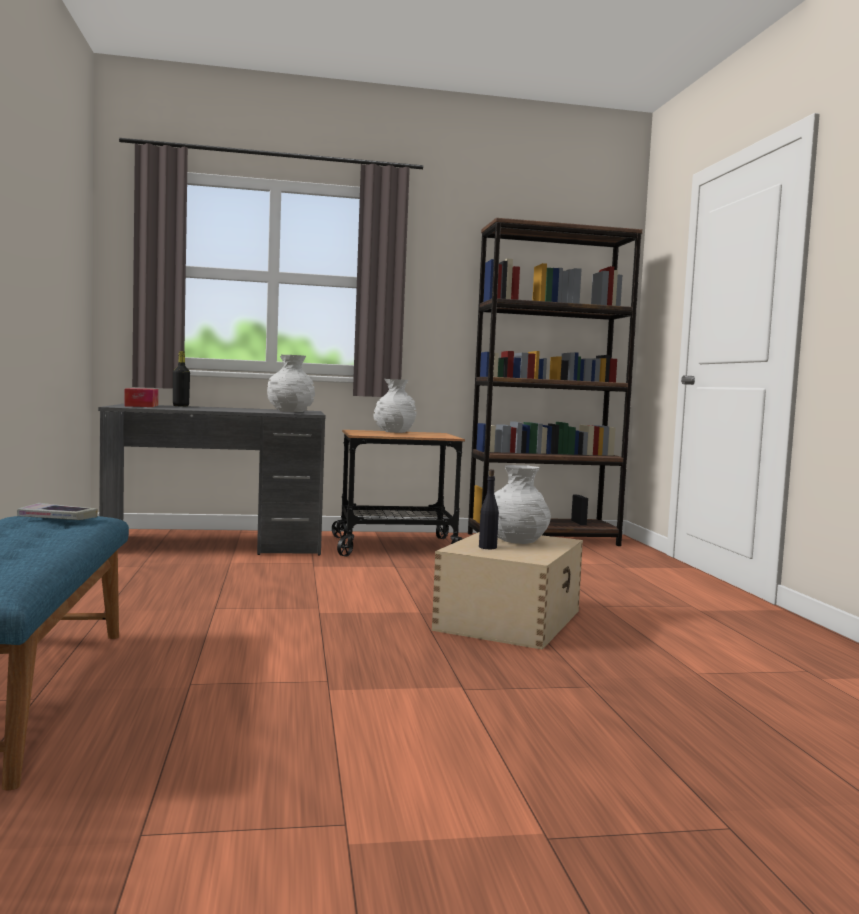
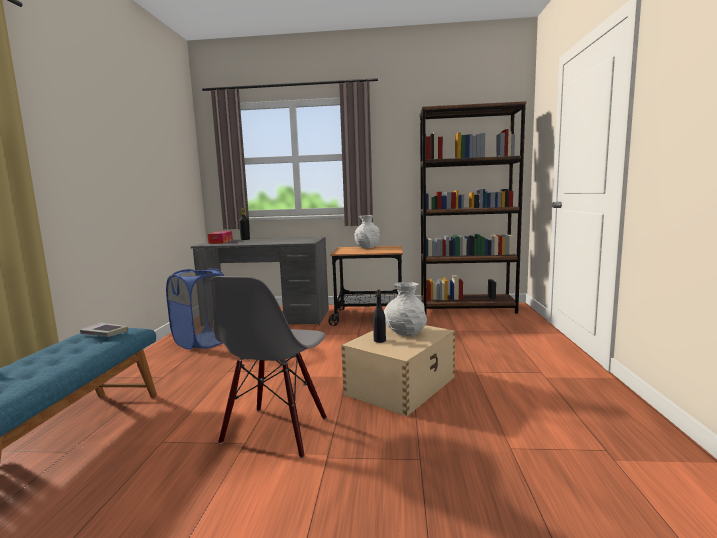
camera: 15 degrees right, 5 degrees up
white vase [267,355,315,412] -> none
none -> blue laundry basket [166,268,224,350]
none -> grey chair [210,276,327,458]

